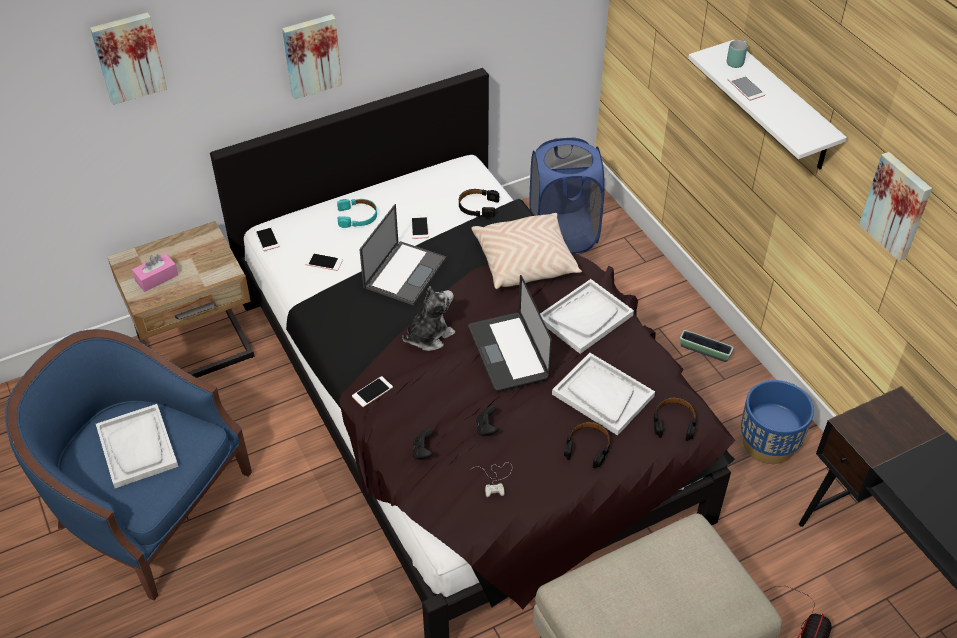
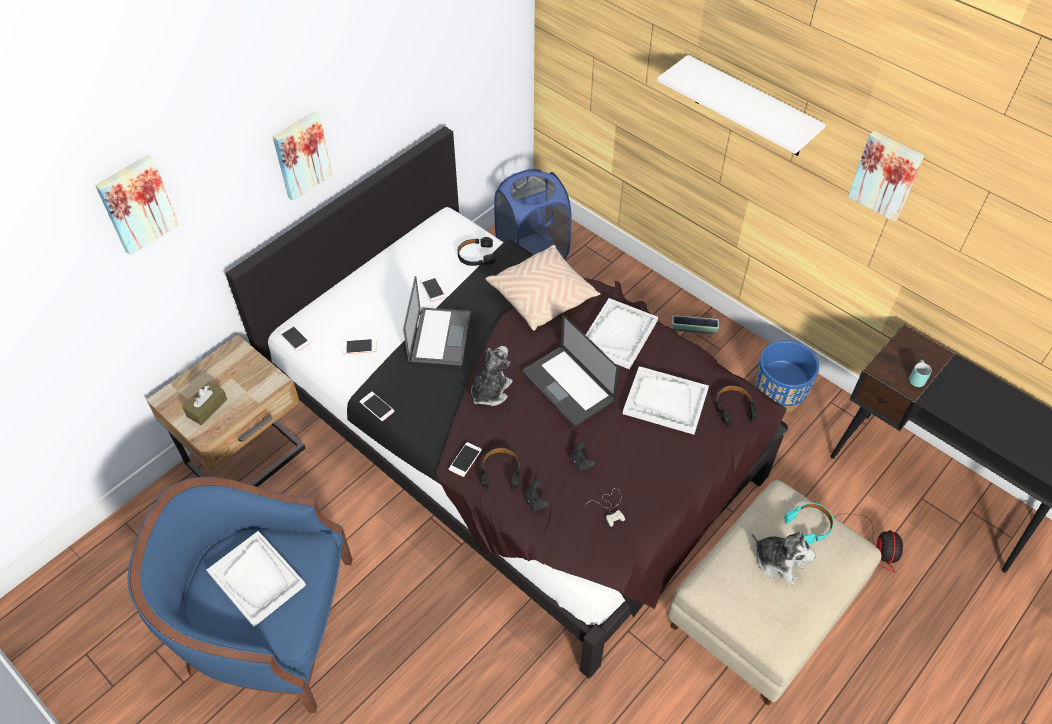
camera: 20 degrees left, 5 degrees up
pink tissue box [132,253,178,292] -> brown tissue box [182,381,227,425]
turquoise headphones [337,199,377,228] -> turquoise headphones moved to [784,503,834,545]
black headphones [564,421,610,468] -> black headphones moved to [481,448,521,490]
turquoise mug [727,40,747,68] -> turquoise mug moved to [909,360,932,387]
phone [727,74,765,101] -> phone moved to [359,392,395,421]
none -> plush toy [751,531,816,585]

